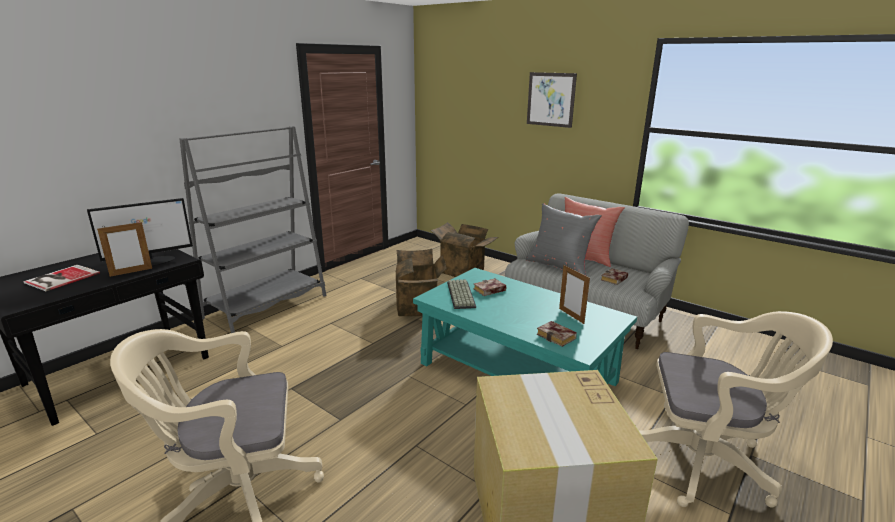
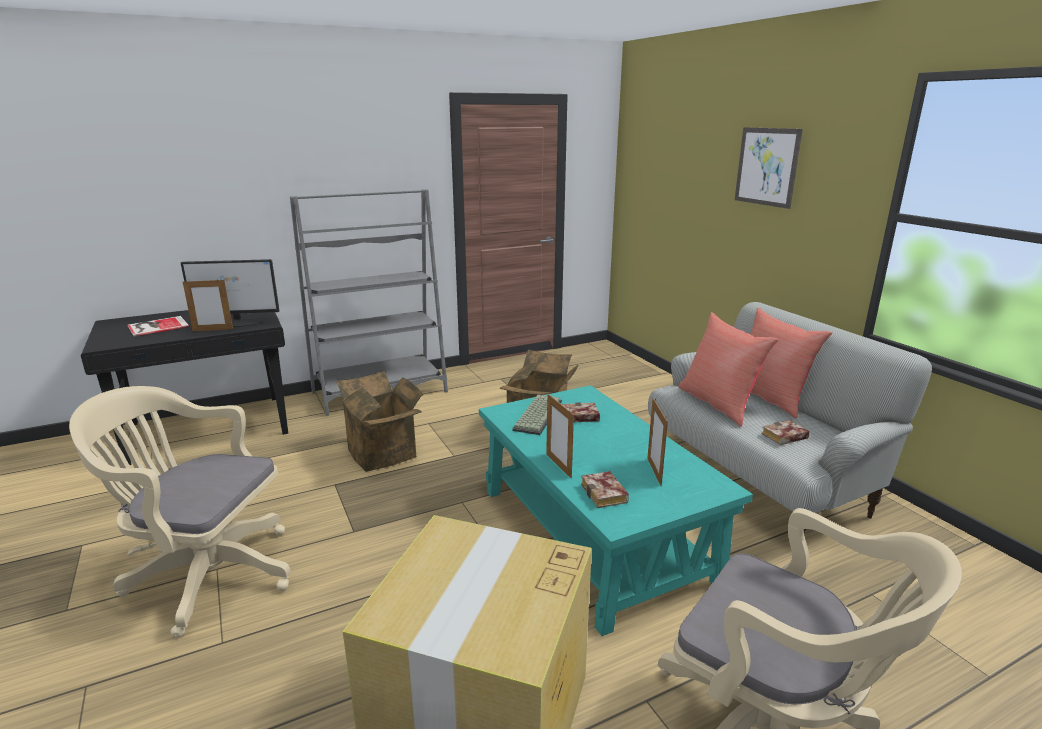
camera: 25 degrees right, 0 degrees up
cardboard box [430,222,498,277] -> cardboard box moved to [336,371,423,472]
grey pillow [526,203,602,275] -> red pillow [678,312,778,427]
none -> picture frame [546,394,574,478]

